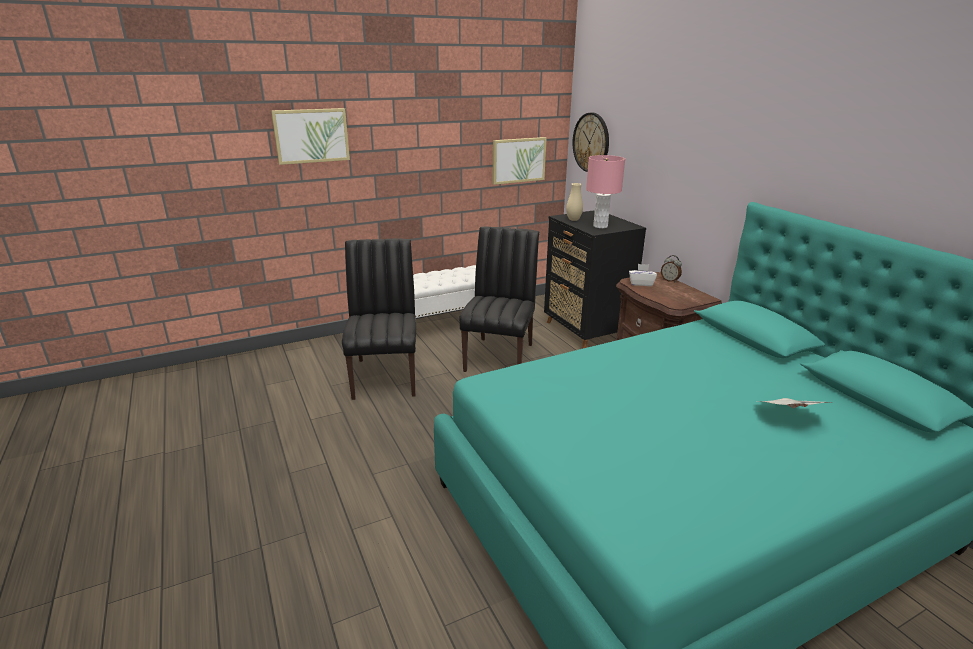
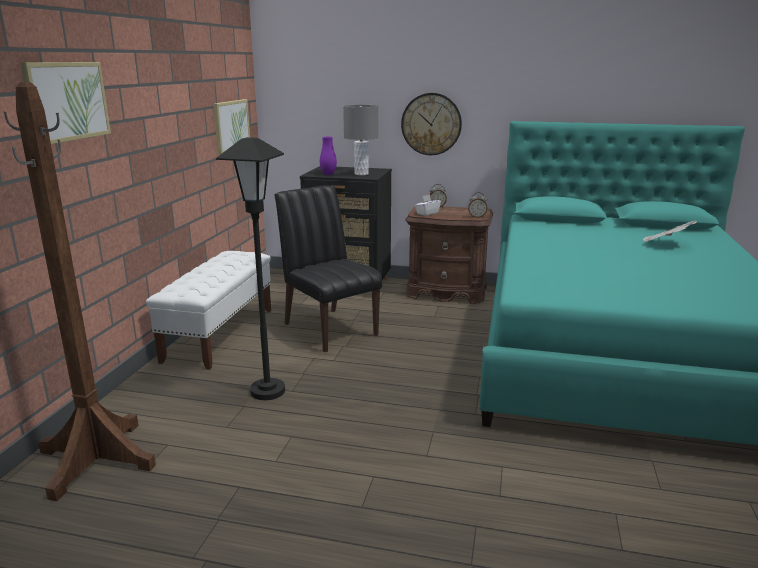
camera: 50 degrees left, 5 degrees down
black chair [342,238,416,400] -> black floor lamp [216,137,285,400]
beige vase [566,183,583,221] -> purple vase [320,136,337,175]
wall clock [573,113,609,172] -> wall clock moved to [401,93,462,155]
pink table lamp [586,155,625,228] -> grey table lamp [343,105,378,175]
none -> brown clothes rack [4,82,156,501]
none -> alarm clock [468,192,487,218]

